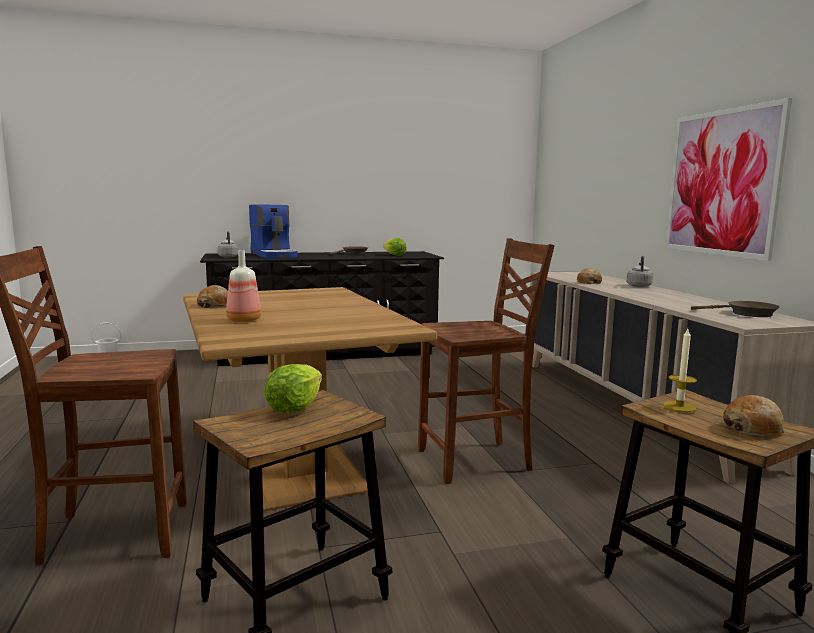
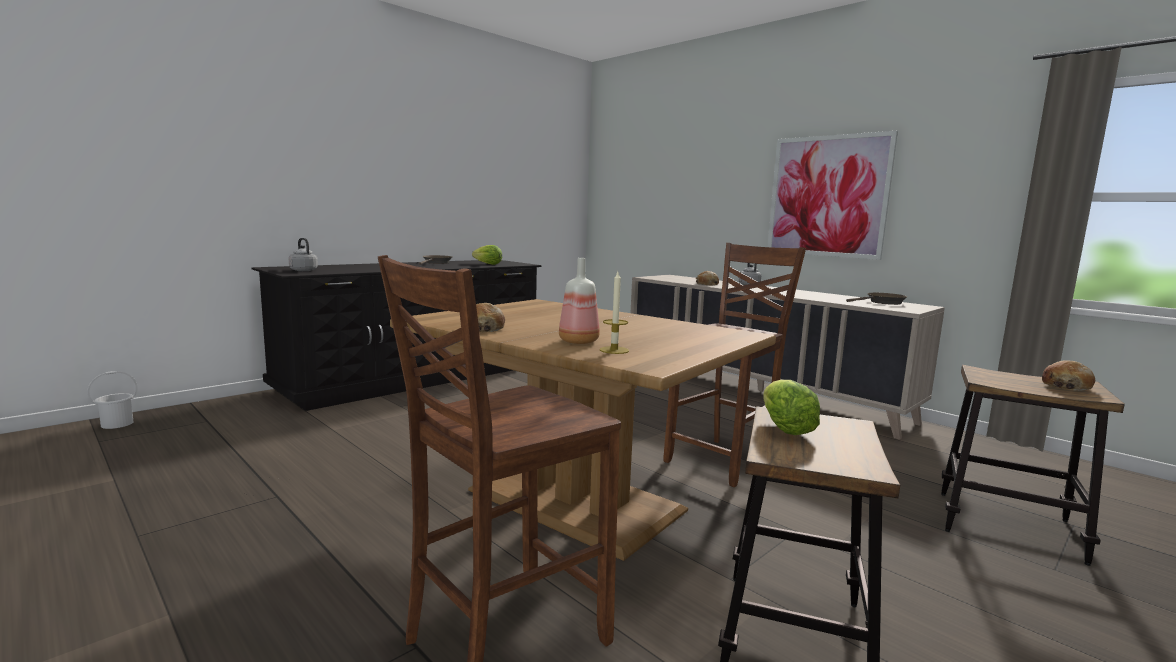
camera: 30 degrees left, 0 degrees up
coffee machine [249,205,298,259] -> none
candle [663,329,697,412] -> candle moved to [600,272,629,354]

